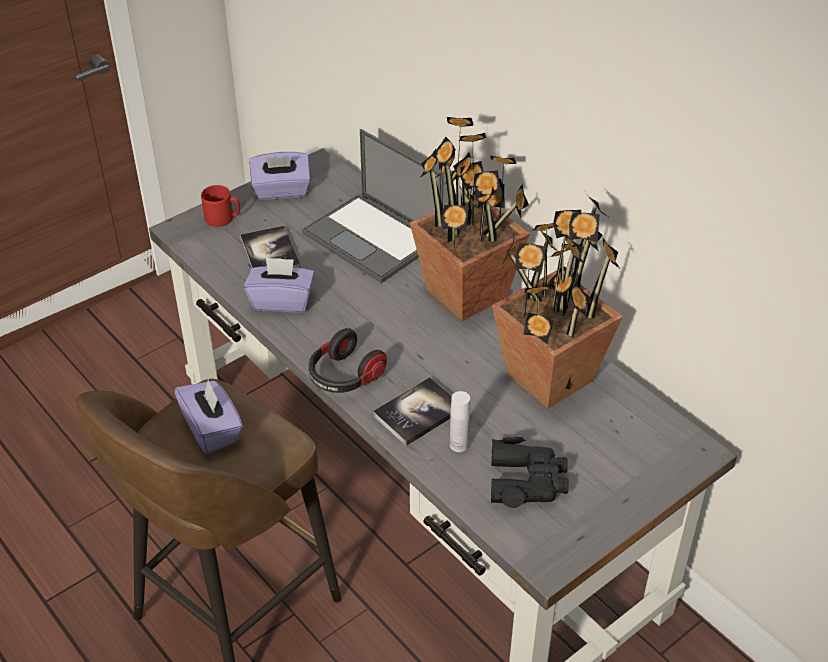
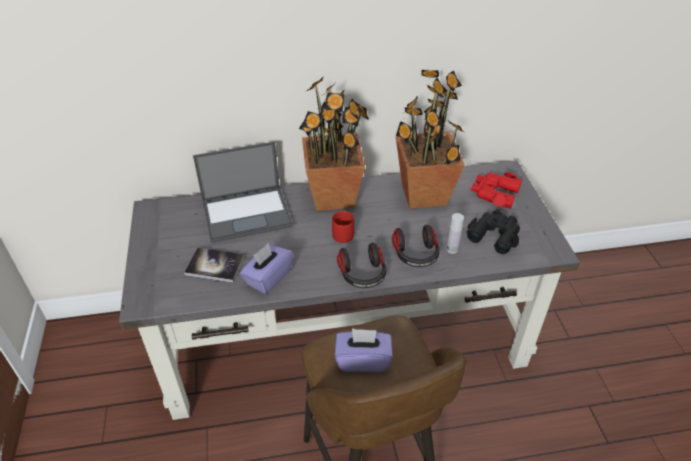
camera: 60 degrees left, 0 degrees up
red mug [201,185,240,227] -> red mug moved to [332,211,354,243]
purple tissue box [249,152,310,200] -> none
book [373,377,452,446] -> headphones [392,225,440,267]
none -> red binoculars [471,172,523,209]

